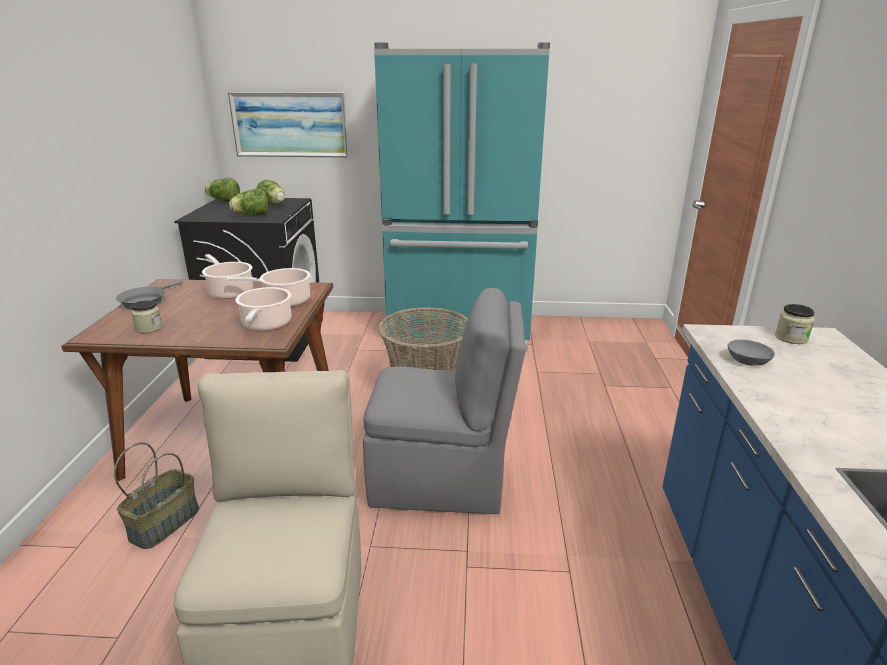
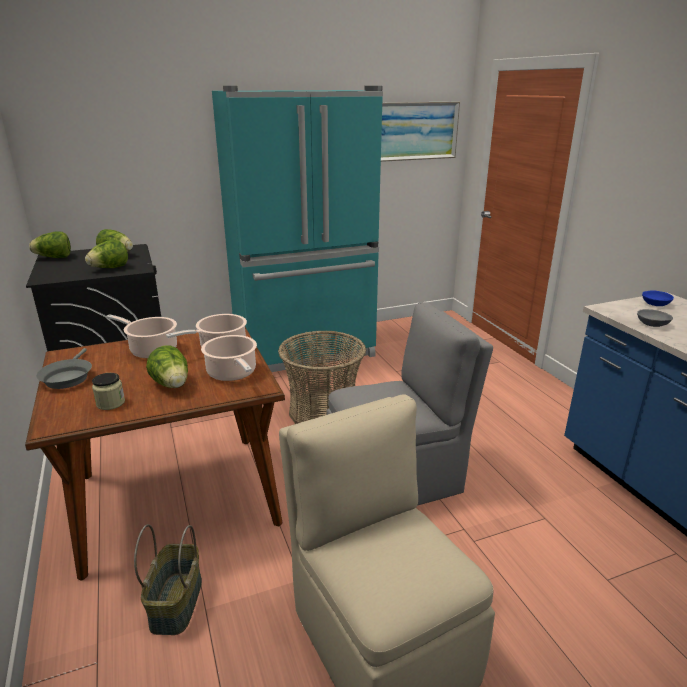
camera: 25 degrees left, 0 degrees up
picture [228,92,349,158] -> picture moved to [381,102,460,162]
jar [775,304,815,344] -> blue bowl [642,291,674,306]
none -> lettuce [146,345,188,388]

